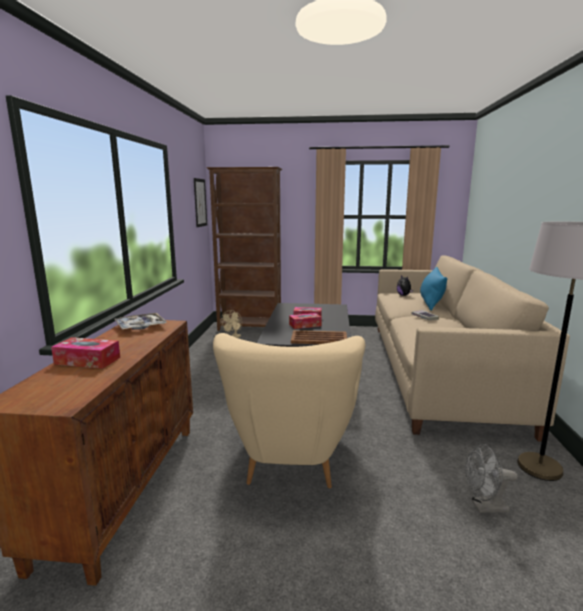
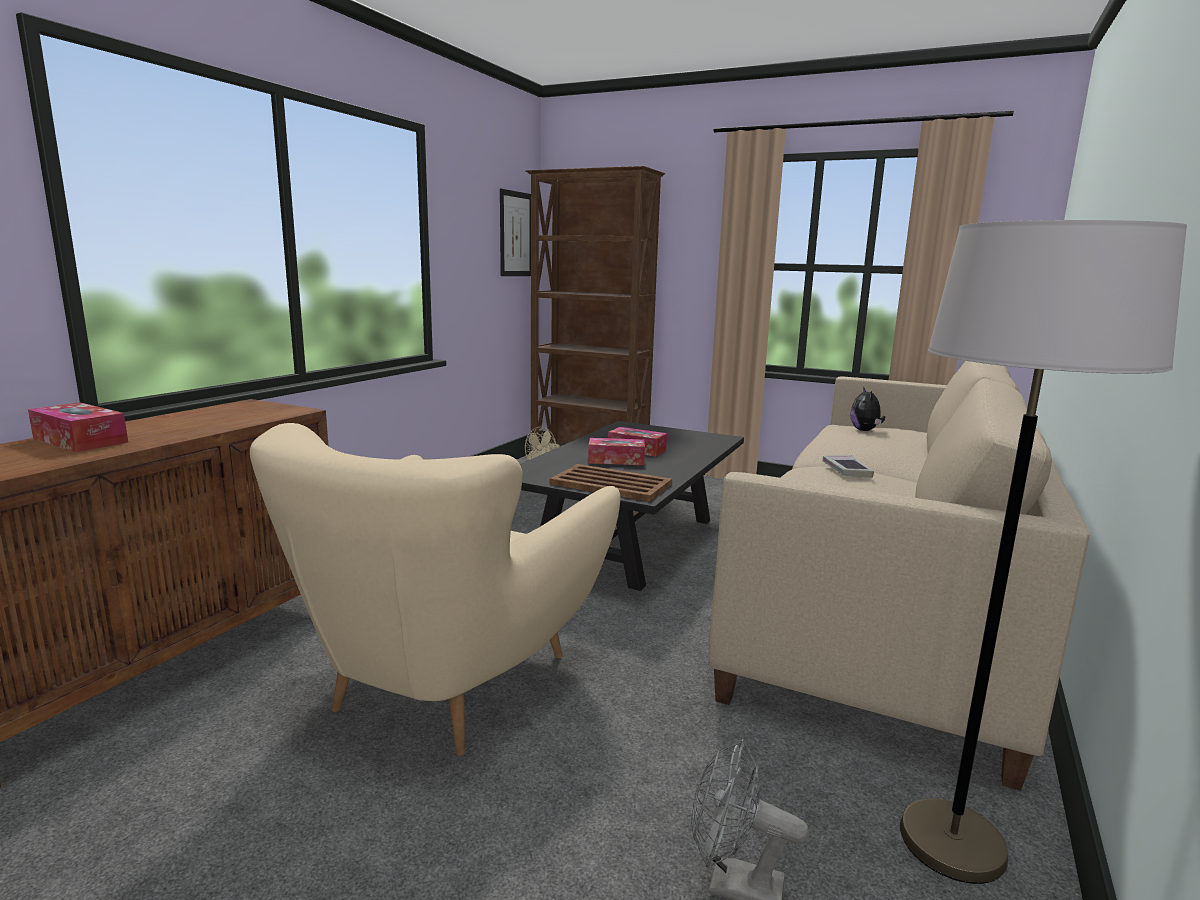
camera: 20 degrees right, 0 degrees up
tray [115,313,167,330] -> none
blue pillow [420,267,447,311] -> none

